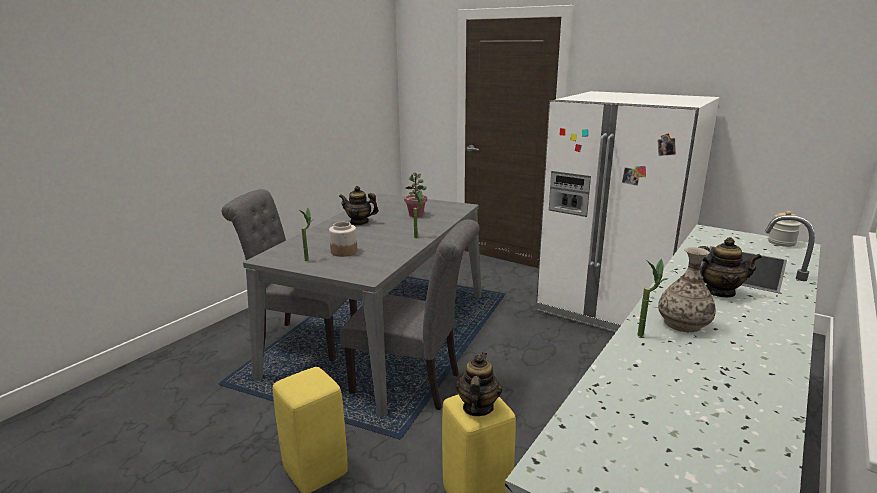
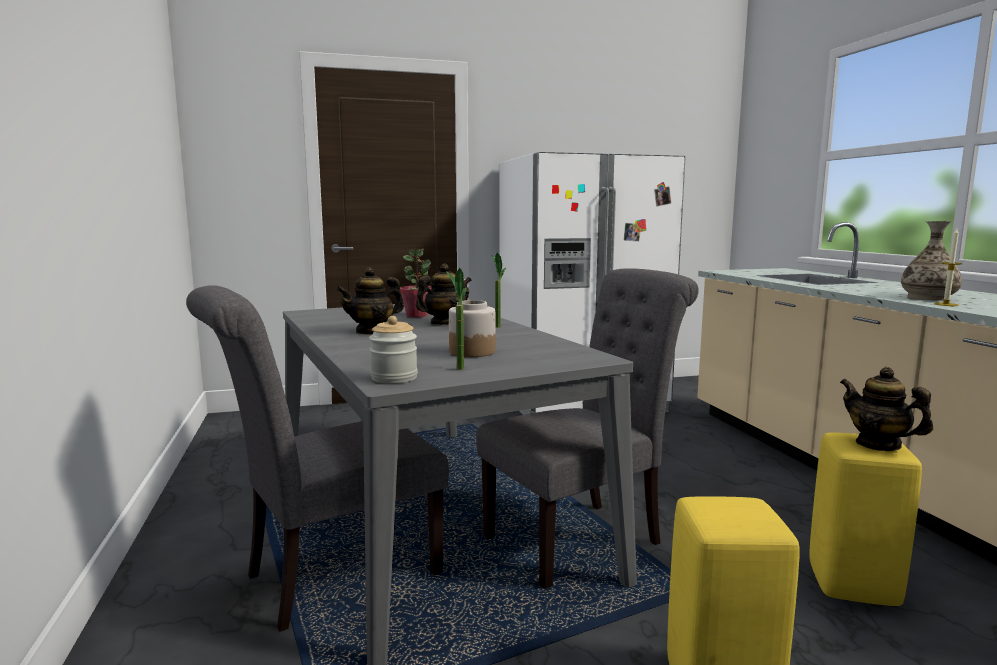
camera: 50 degrees left, 10 degrees down
potted plant [638,258,669,337] -> candle [934,228,963,306]
teapot [698,237,762,297] -> teapot moved to [416,263,471,325]
jar [768,211,801,247] -> jar moved to [369,316,418,384]

